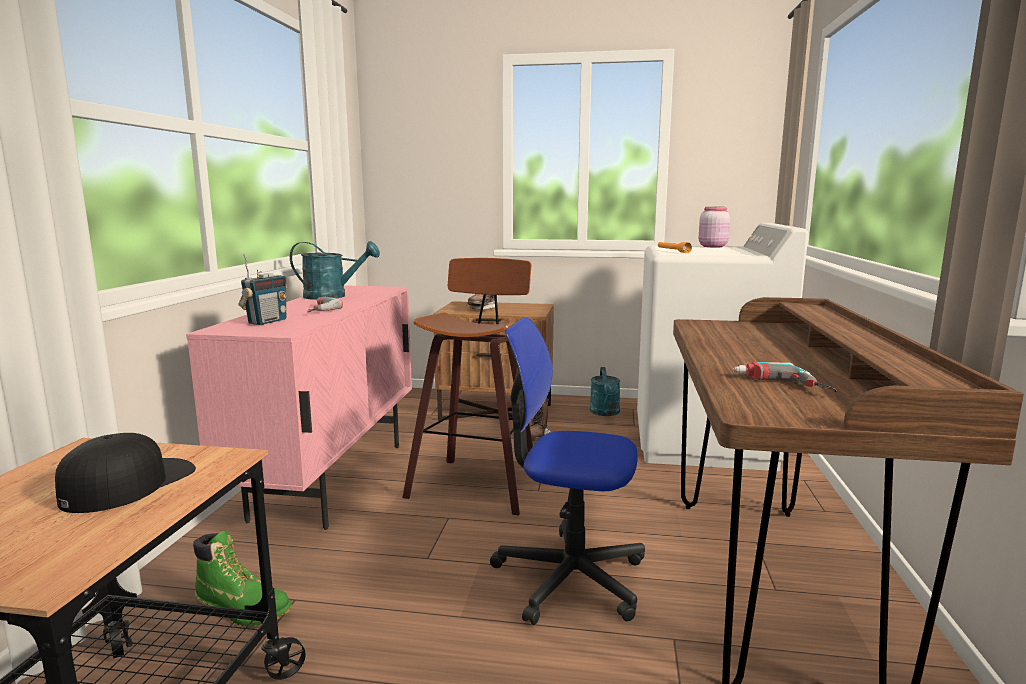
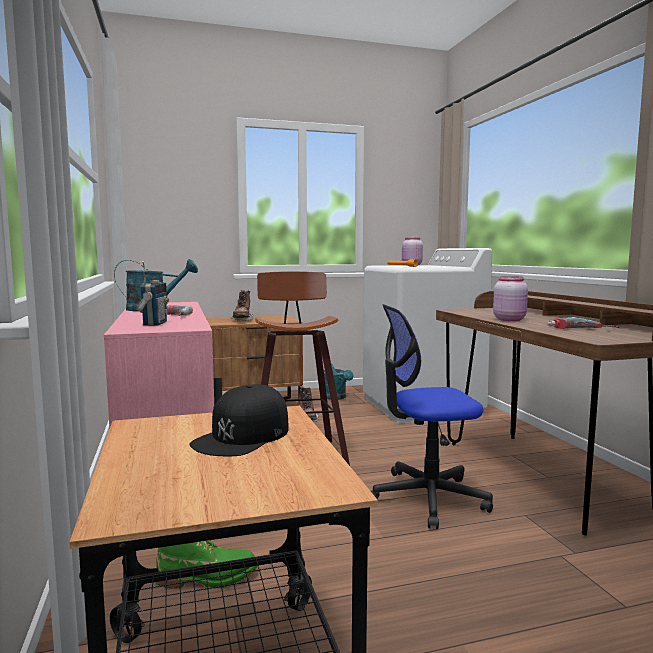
camera: 25 degrees left, 5 degrees down
black cap [55,433,196,513] -> black cap turned 150 degrees counterclockwise [190,384,289,456]
none -> pink jar [493,276,528,321]

